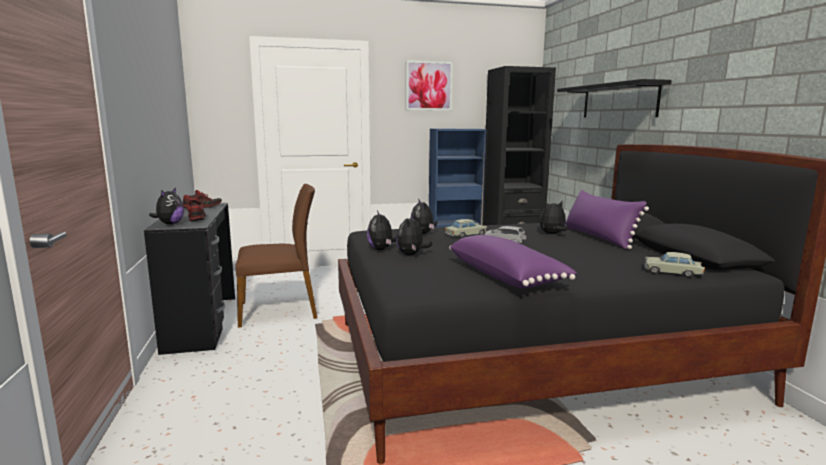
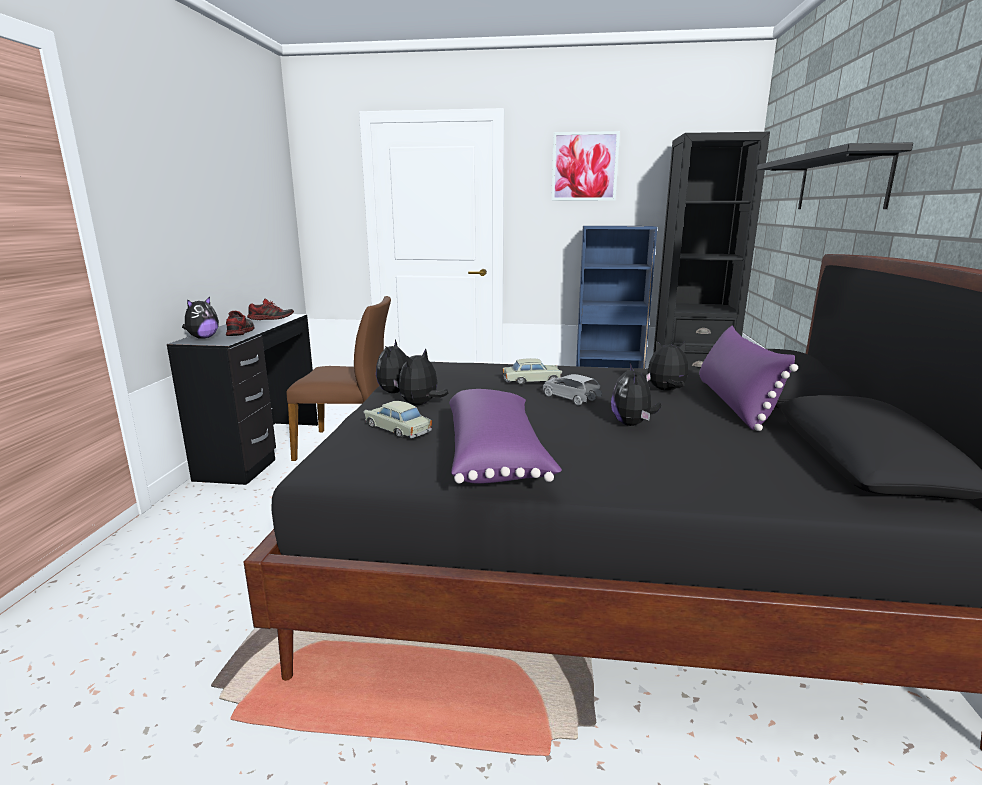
camera: 20 degrees right, 5 degrees up
plush toy [410,198,438,234] -> plush toy moved to [611,363,661,426]
beige toy car [644,252,705,277] -> beige toy car moved to [364,401,432,438]

